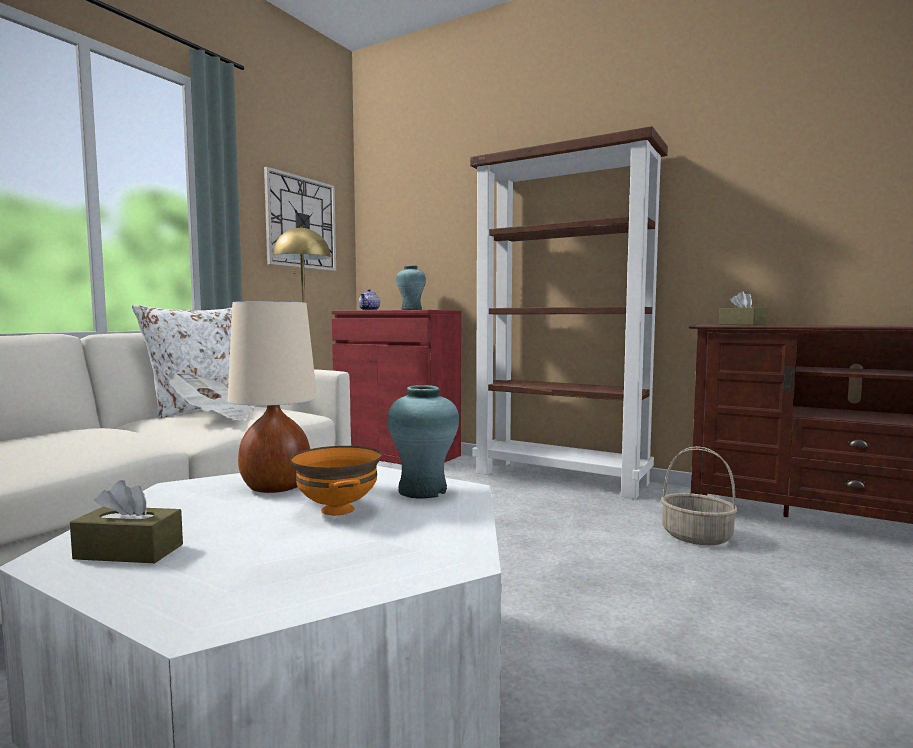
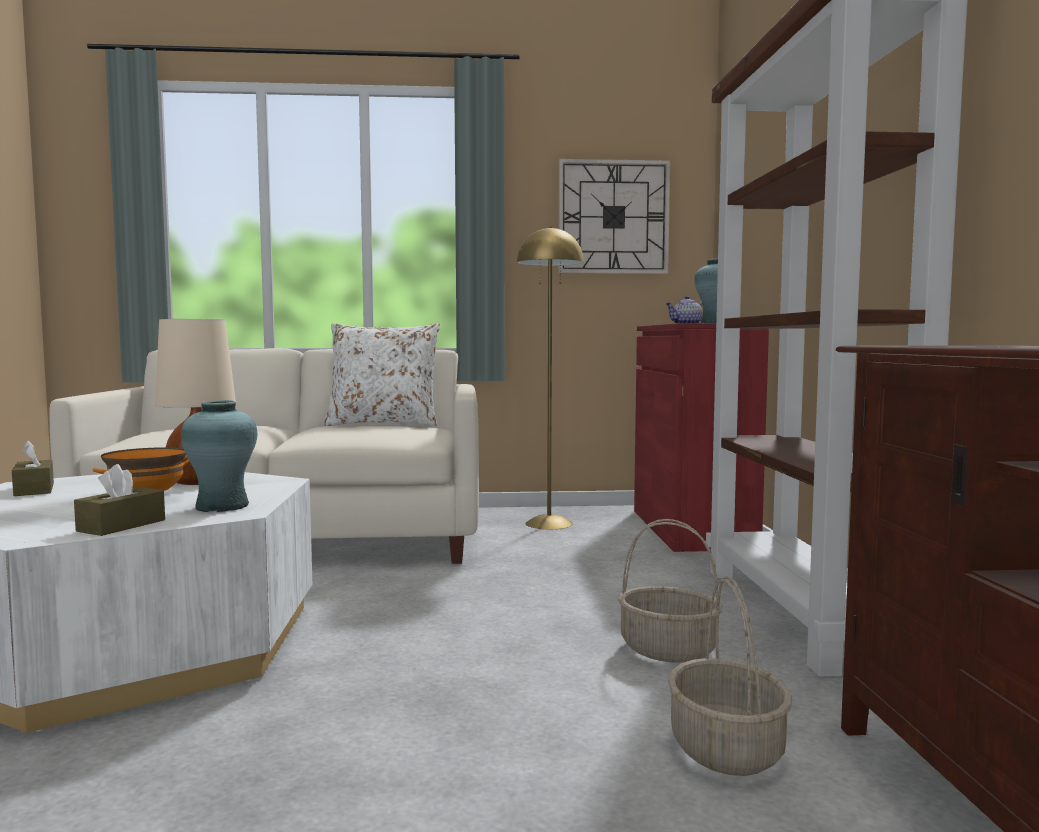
camera: 55 degrees right, 0 degrees up
newspaper [169,373,254,421] -> none
brown tissue box [719,291,767,325] -> brown tissue box moved to [74,464,165,536]
none -> basket [618,519,722,663]

